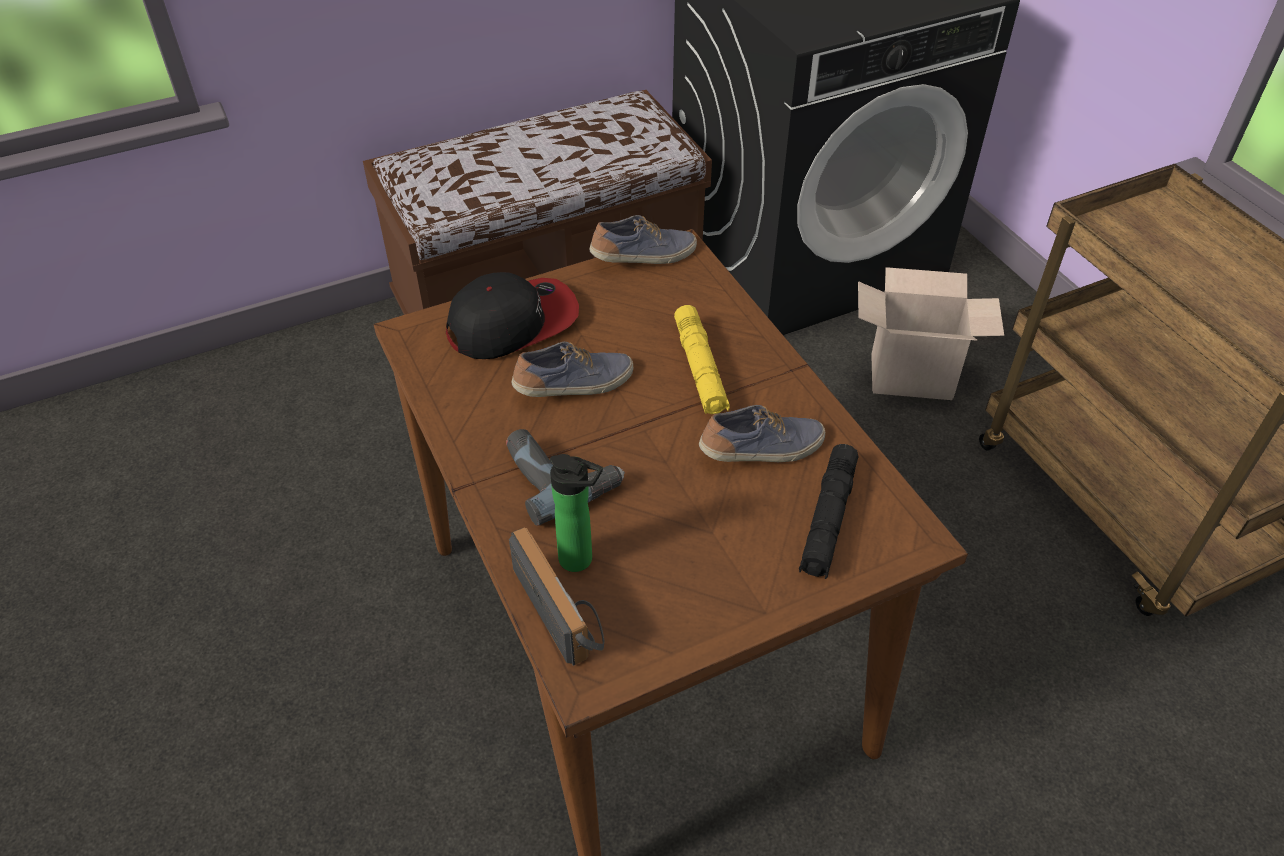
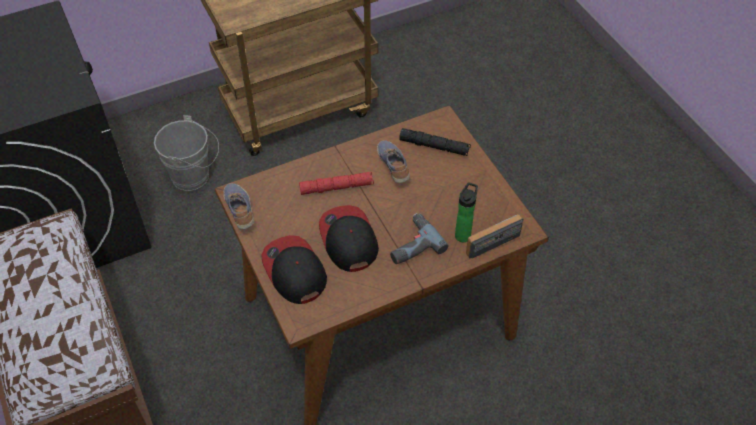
camera: 90 degrees left, 5 degrees up
shoe [511,342,633,397] -> cap [319,205,379,272]
yellow flashlight [674,305,730,414] -> red flashlight [299,172,374,195]
cardboard box [858,267,1004,400] -> grey bucket [154,115,219,191]

